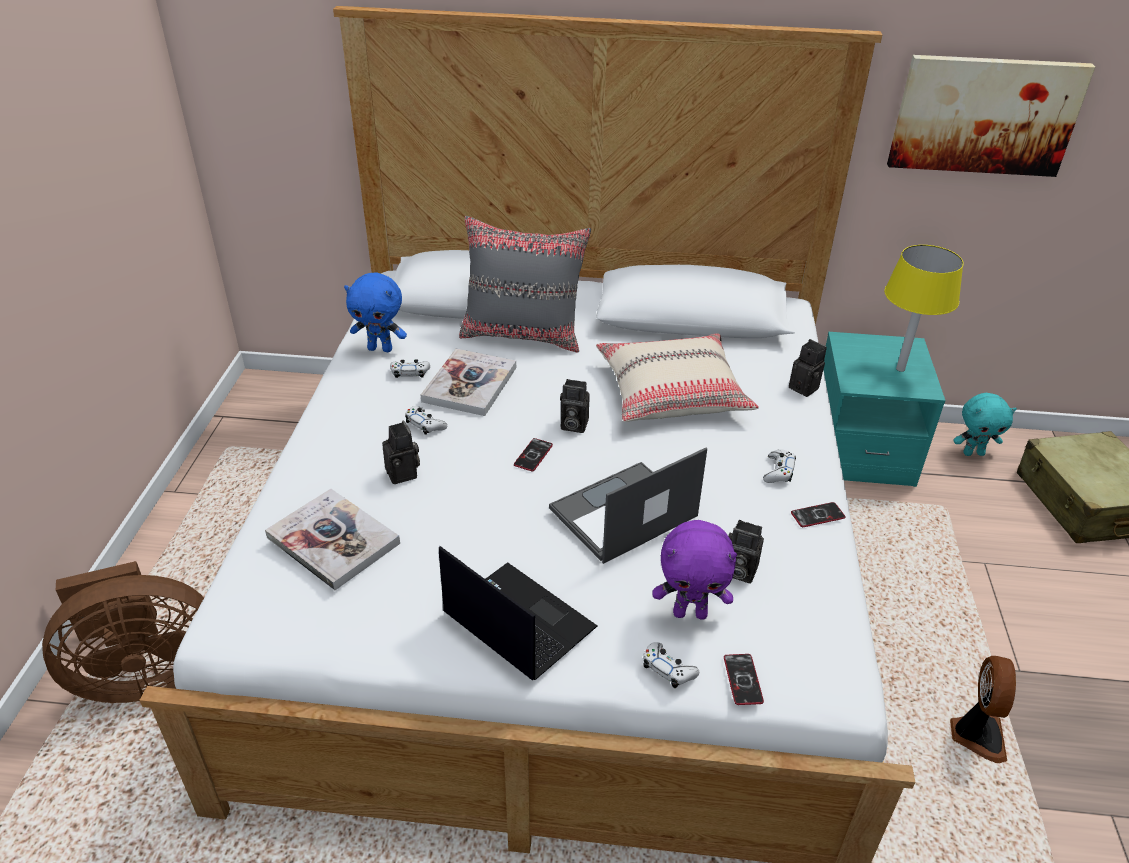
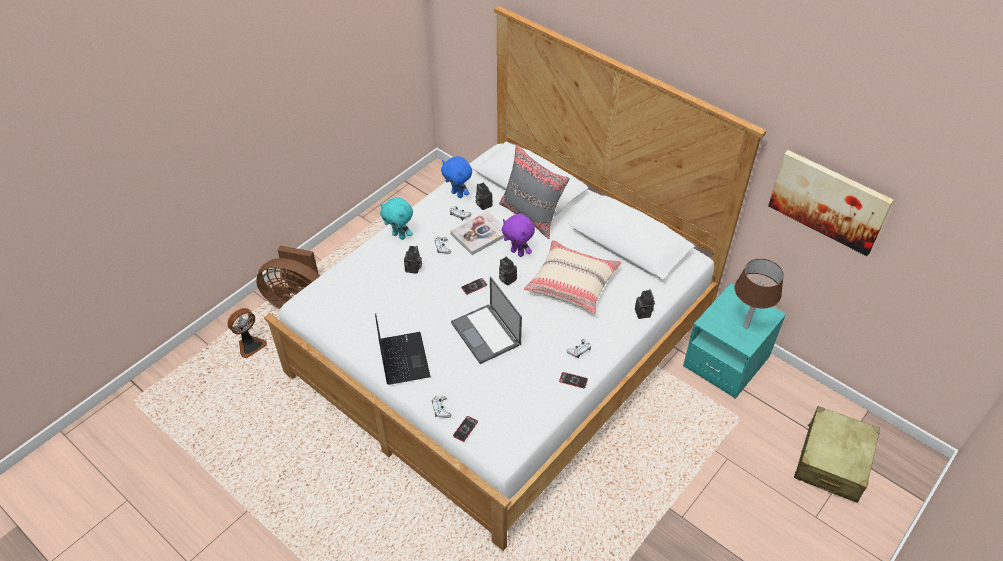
camera: 35 degrees right, 10 degrees up
book [265,489,400,590] -> none
laptop [549,448,707,564] -> laptop turned 120 degrees counterclockwise [451,276,522,364]
purple plush toy [653,520,737,620] -> purple plush toy moved to [502,214,535,257]
camera [728,520,764,583] -> camera moved to [476,182,493,210]
yellow table lamp [884,245,964,372] -> brown table lamp [735,259,784,329]
fan [950,656,1016,763] -> fan moved to [227,308,267,358]
turquoise plush toy [953,393,1017,456] -> turquoise plush toy moved to [380,197,413,240]

